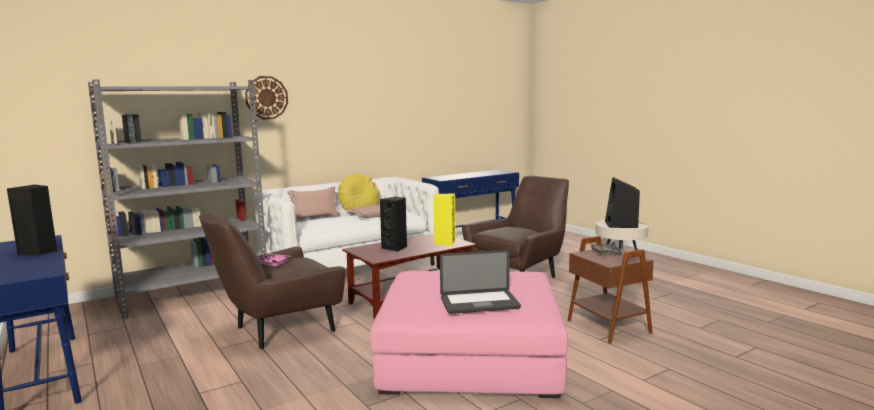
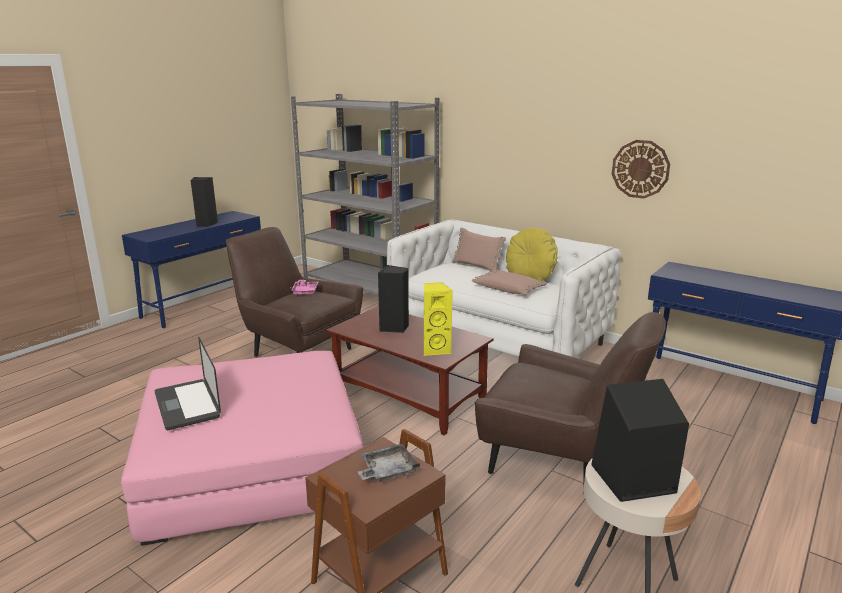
camera: 70 degrees right, 10 degrees up
wall clock [245,76,288,119] -> wall clock moved to [612,140,670,199]

